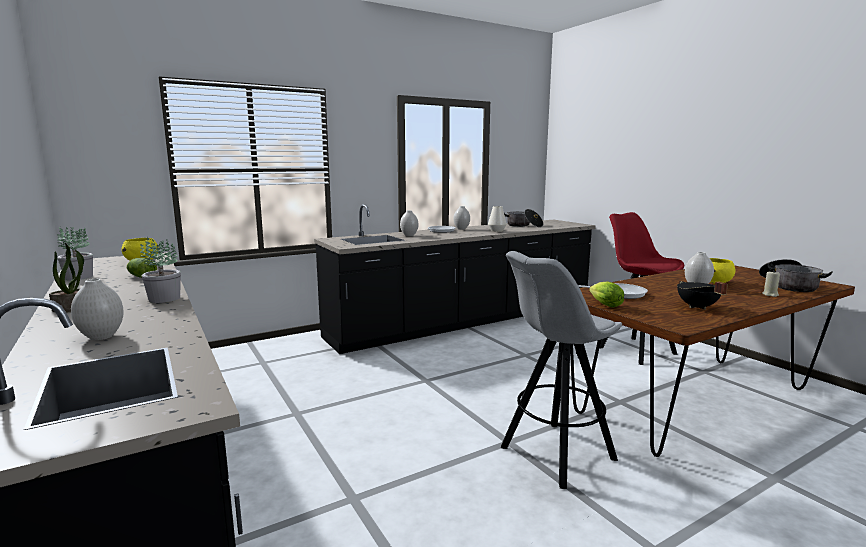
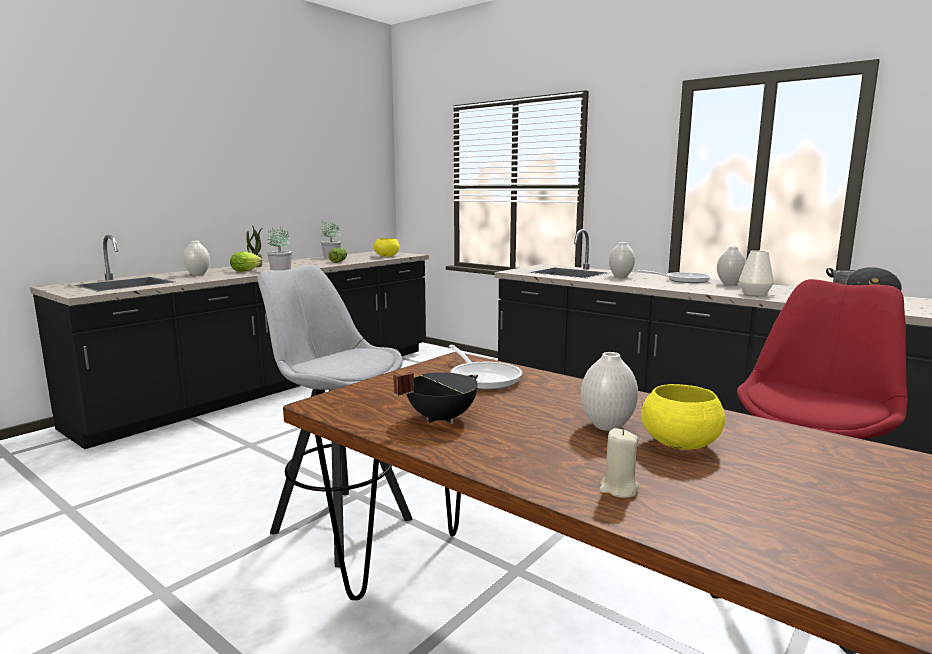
camera: 70 degrees right, 0 degrees up
lettuce [589,281,624,308] -> lettuce moved to [230,252,262,272]
cooking pot [759,259,833,292] -> none

